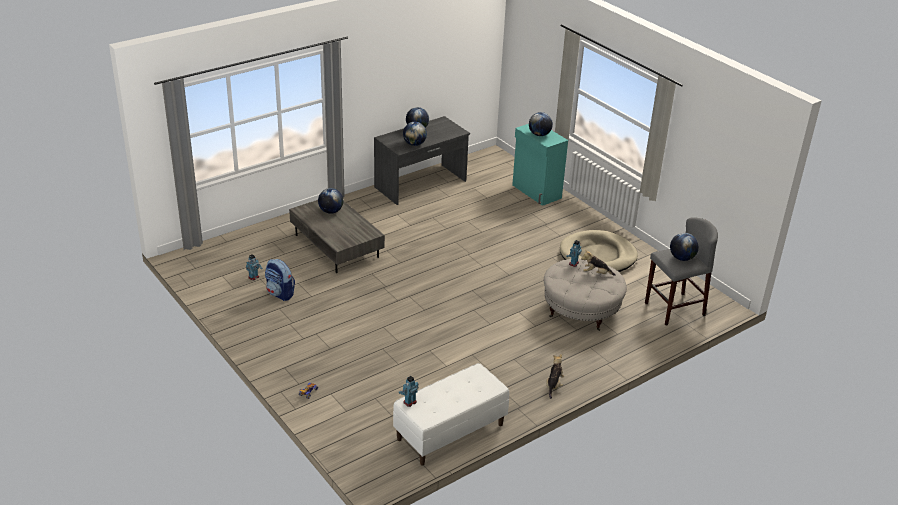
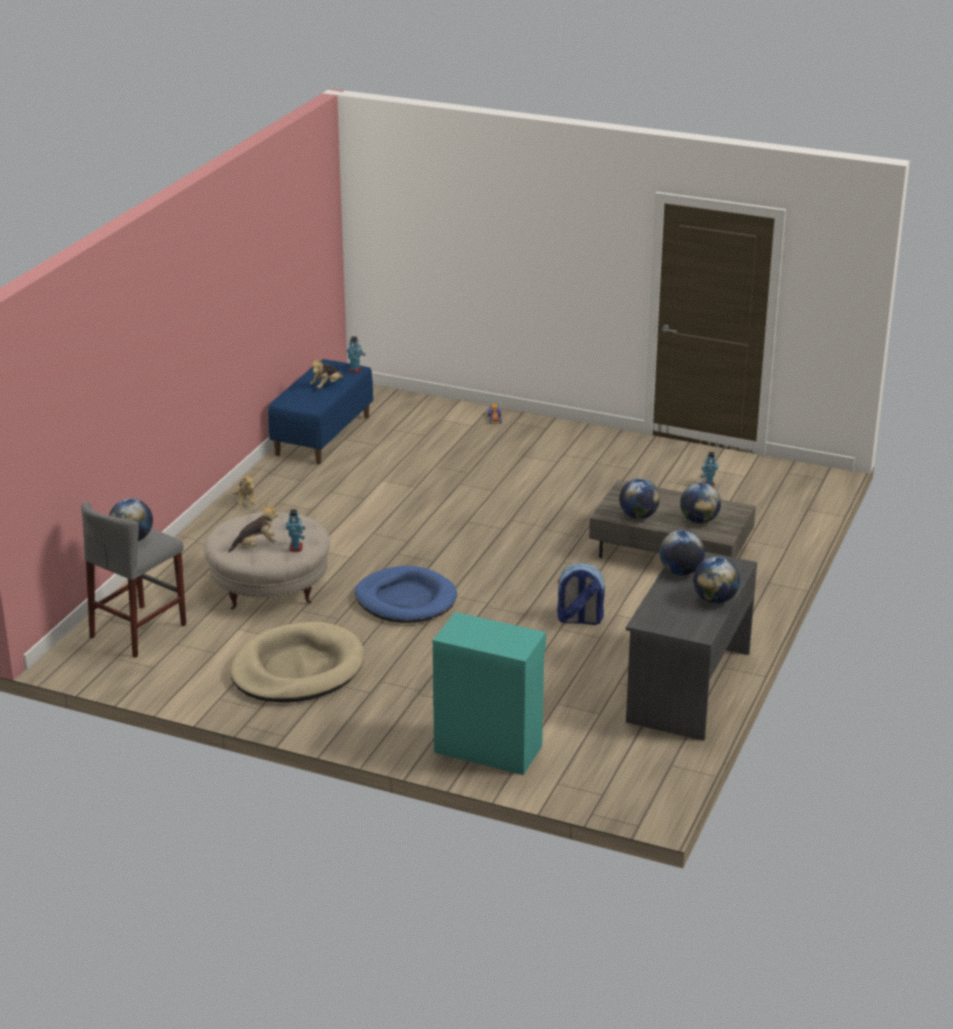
camera: 150 degrees right, 5 degrees down
backpack [265,259,295,301] -> backpack moved to [557,563,605,625]
white bench [393,363,509,465] -> blue bench [268,359,373,464]
globe [529,112,553,136] -> globe moved to [619,478,660,519]
none -> plush toy [310,359,344,388]
none -> blue dog bed [355,566,457,623]

